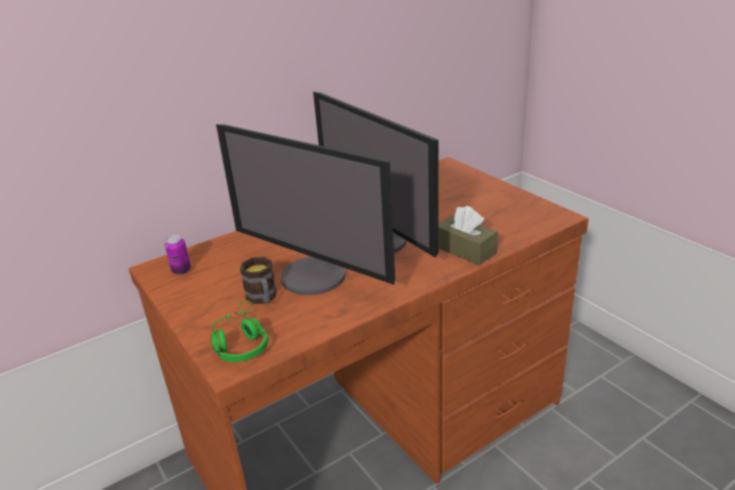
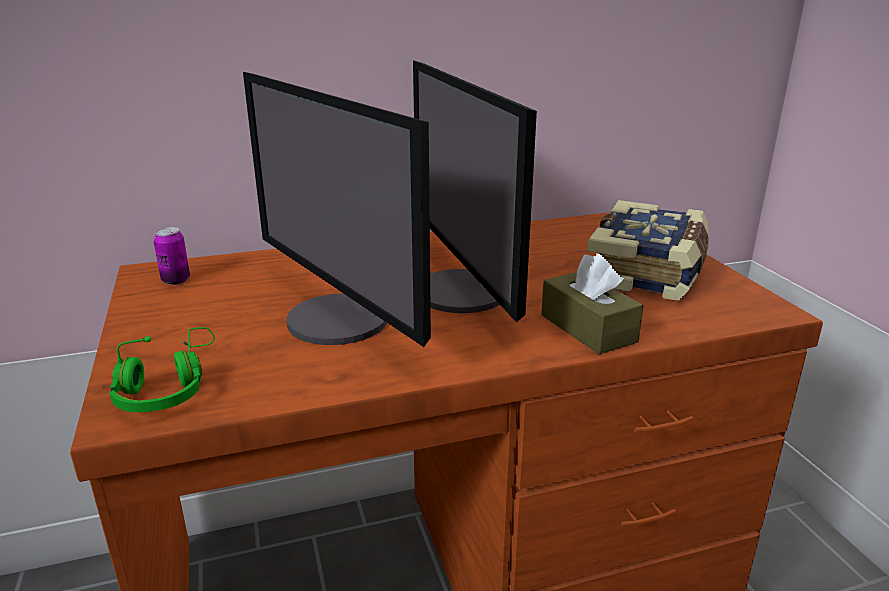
camera: 15 degrees right, 5 degrees down
mug [240,257,277,304] -> none
none -> book [587,200,709,301]

